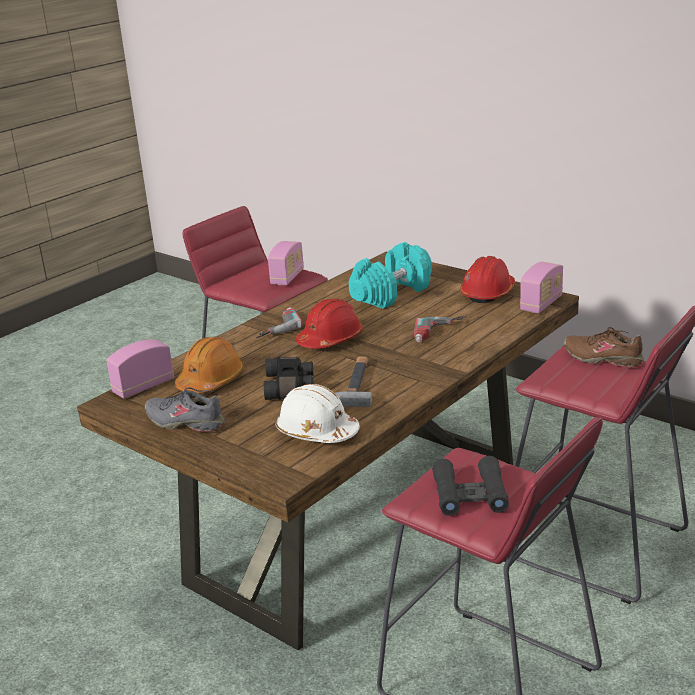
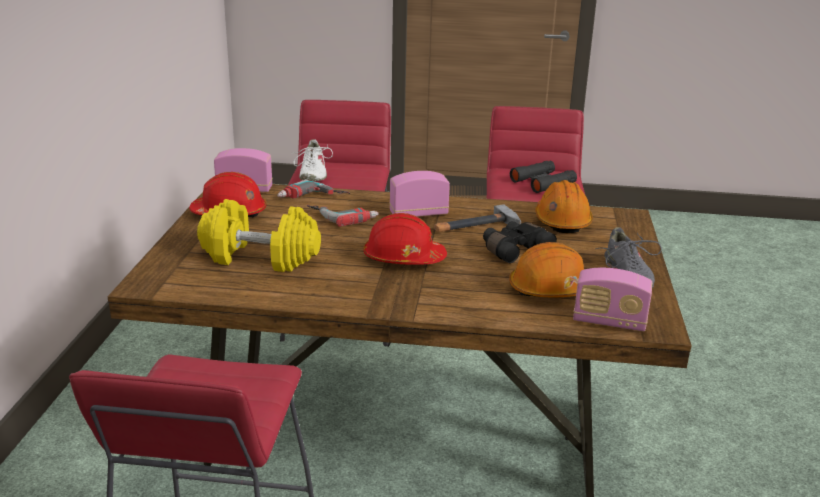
camera: 125 degrees left, 0 degrees up
power drill [256,307,303,338] -> power drill moved to [277,179,350,199]
radio [268,241,304,285] -> radio moved to [389,171,450,216]
white hard hat [275,384,360,443] -> orange hard hat [535,180,593,233]
turquoise dumbbell [349,242,432,309] -> yellow dumbbell [197,199,321,272]
brown shoe [564,327,644,367] -> white shoe [293,139,333,181]

